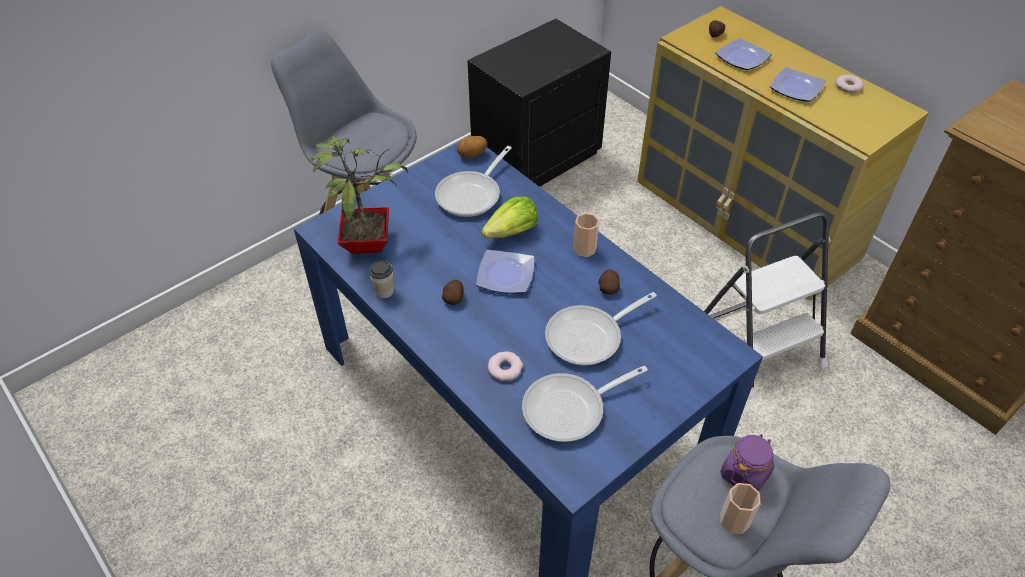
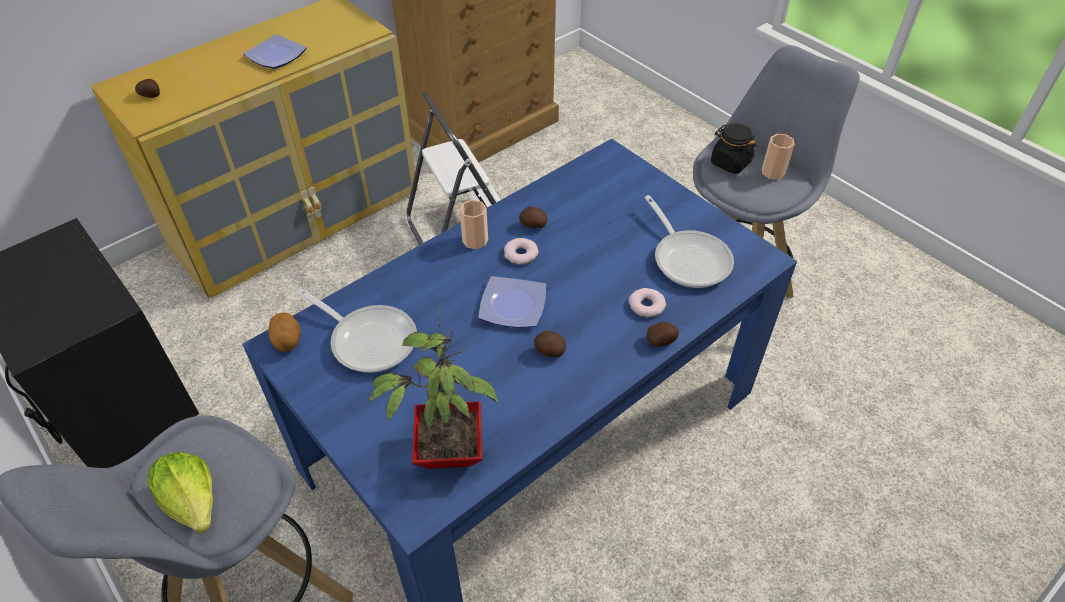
camera: 90 degrees left, 0 degrees up
cup [369,260,393,299] -> none
lettuce [481,196,538,238] -> lettuce moved to [148,452,213,533]
frying pan [545,292,657,366] -> none
plate [715,38,772,70] -> none
purple jar [720,434,775,492] -> black jar [711,123,756,174]
donut [836,75,864,93] -> donut moved to [504,238,538,265]
none -> potato [647,322,679,347]

